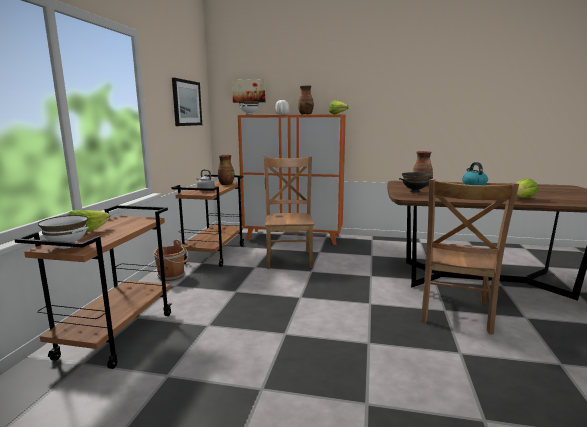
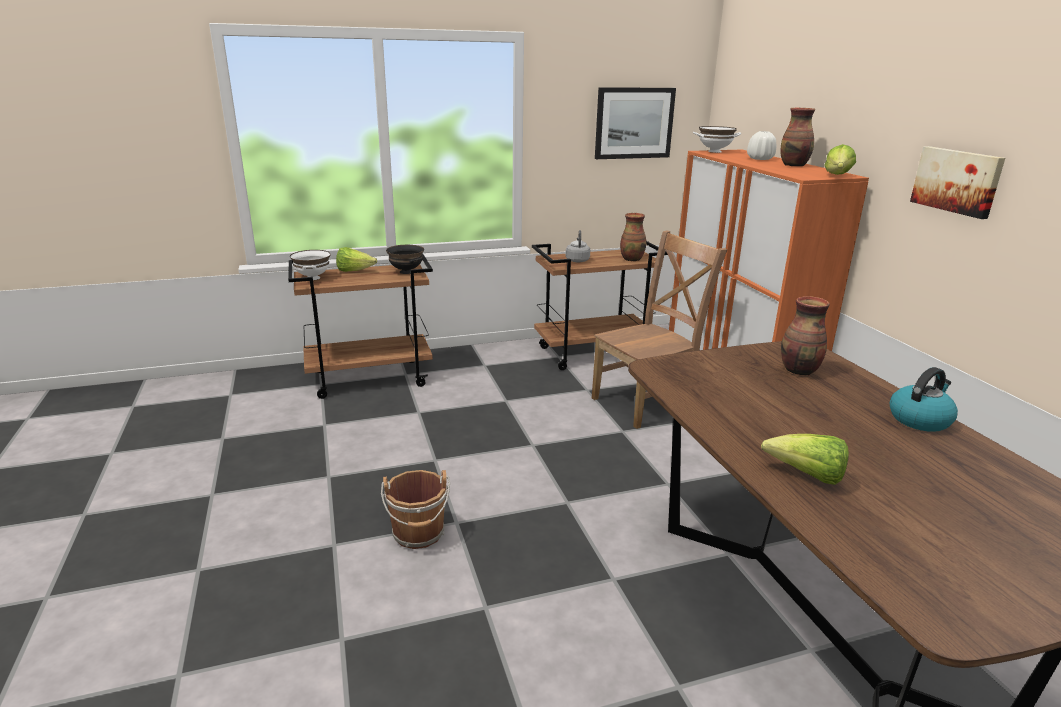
camera: 60 degrees right, 10 degrees up
brown bucket [154,240,189,281] -> brown bucket moved to [381,470,450,549]
picture [232,79,266,103] -> picture moved to [910,146,1005,219]
black bowl [399,172,433,193] -> black bowl moved to [386,245,424,274]
brown chair [421,179,519,334] -> none

